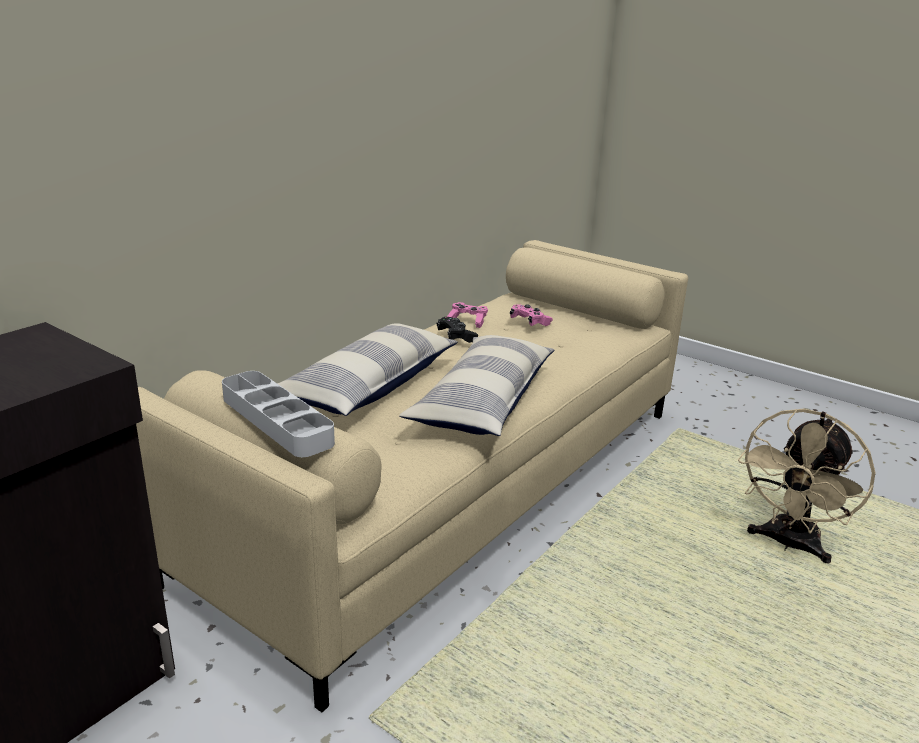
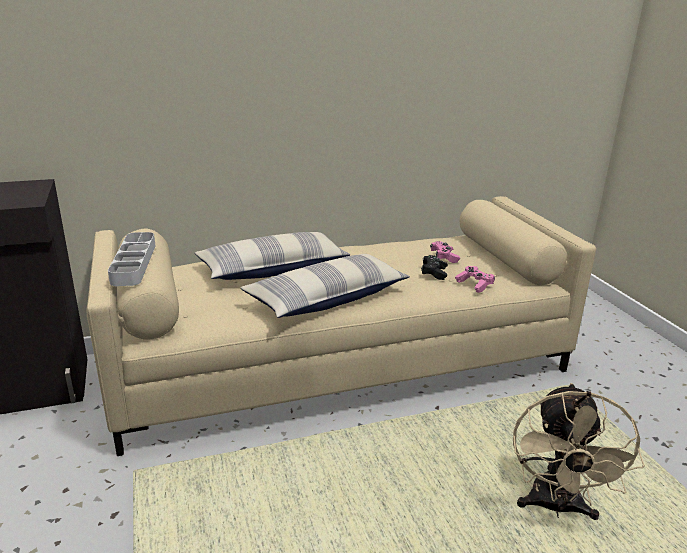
camera: 35 degrees right, 0 degrees up
black game controller [436,317,478,343] -> black game controller moved to [421,255,448,280]
pink game controller [447,302,488,328] -> pink game controller moved to [455,266,495,293]
beige fan [738,409,876,564] -> beige fan turned 60 degrees counterclockwise [513,383,645,520]

